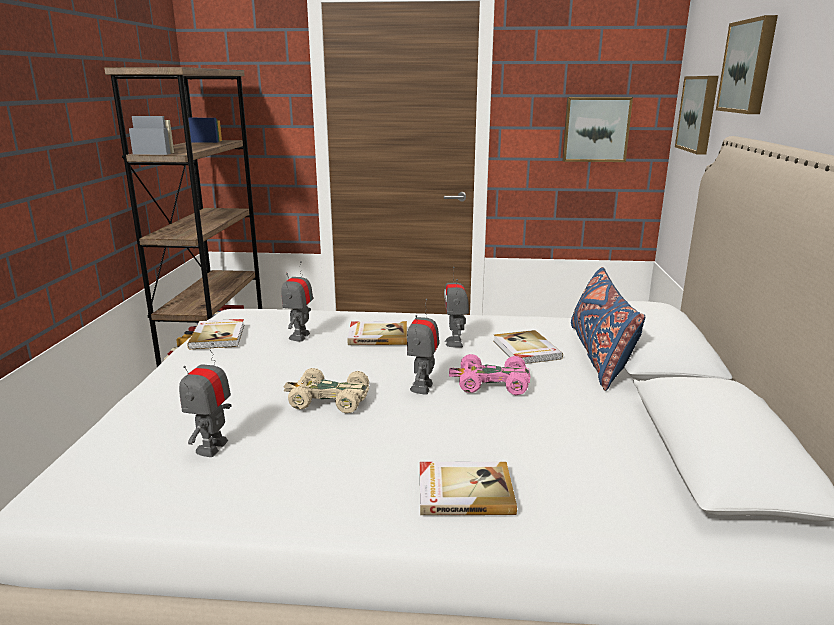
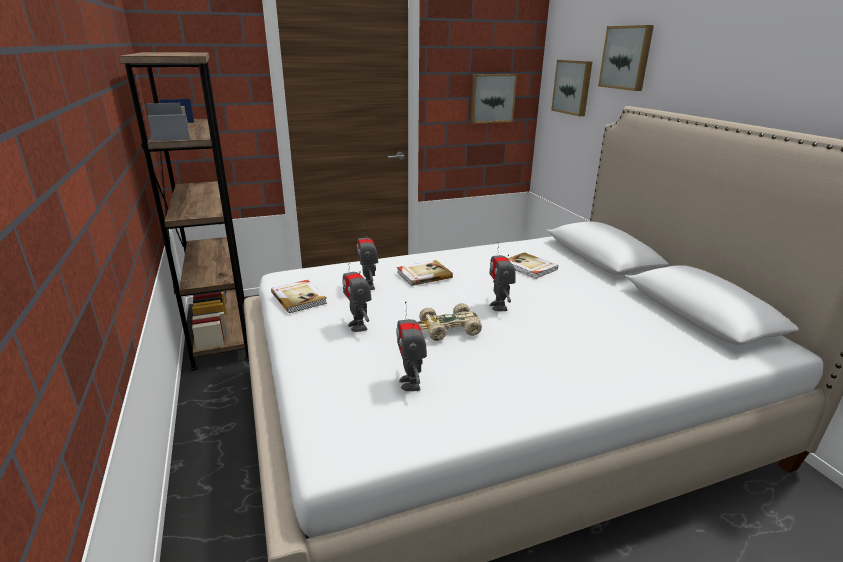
camera: 25 degrees left, 5 degrees up
book [420,462,517,515] -> none
toy robot [444,267,469,348] -> toy robot moved to [342,257,372,332]
pink toy car [449,354,530,395] -> none
blue pillow [571,267,645,391] -> none

